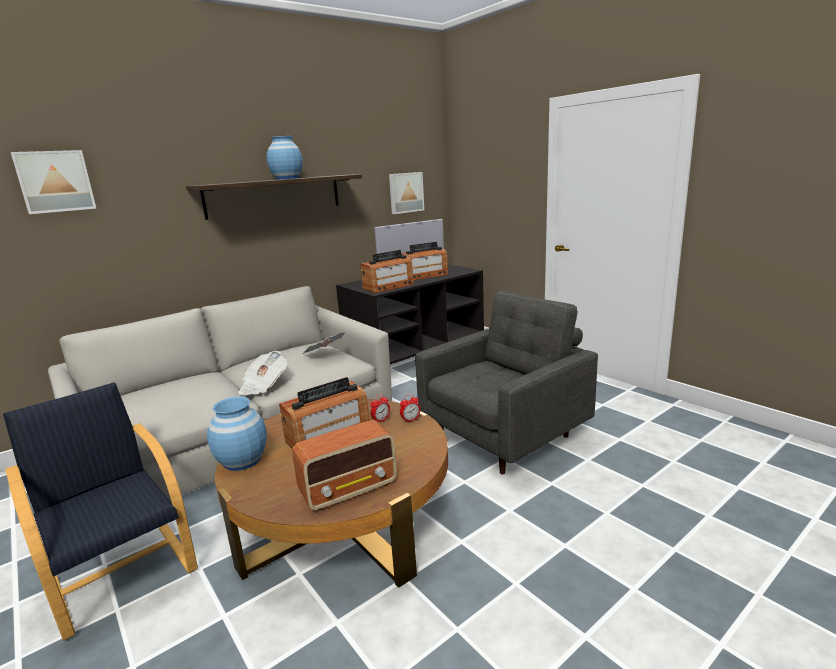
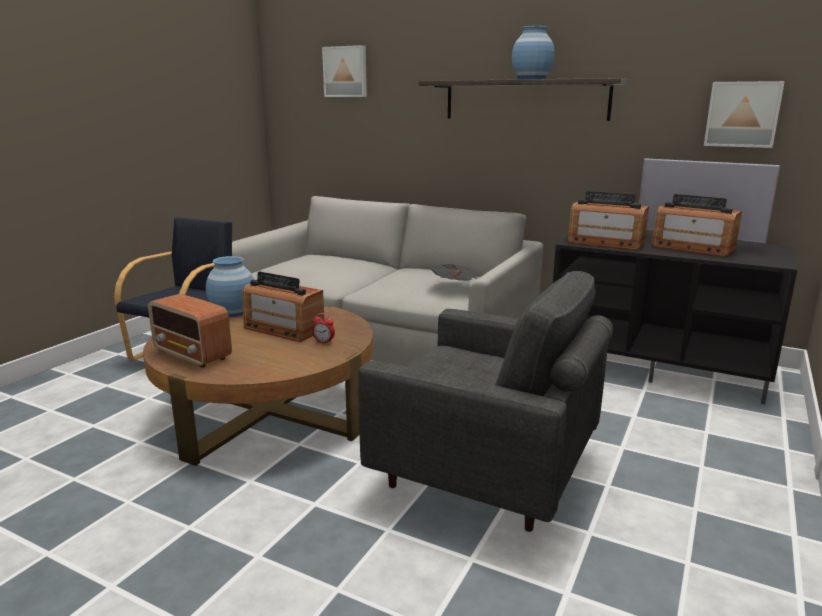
camera: 65 degrees right, 0 degrees up
newspaper [238,351,287,395] -> none
alarm clock [400,394,420,423] -> none

